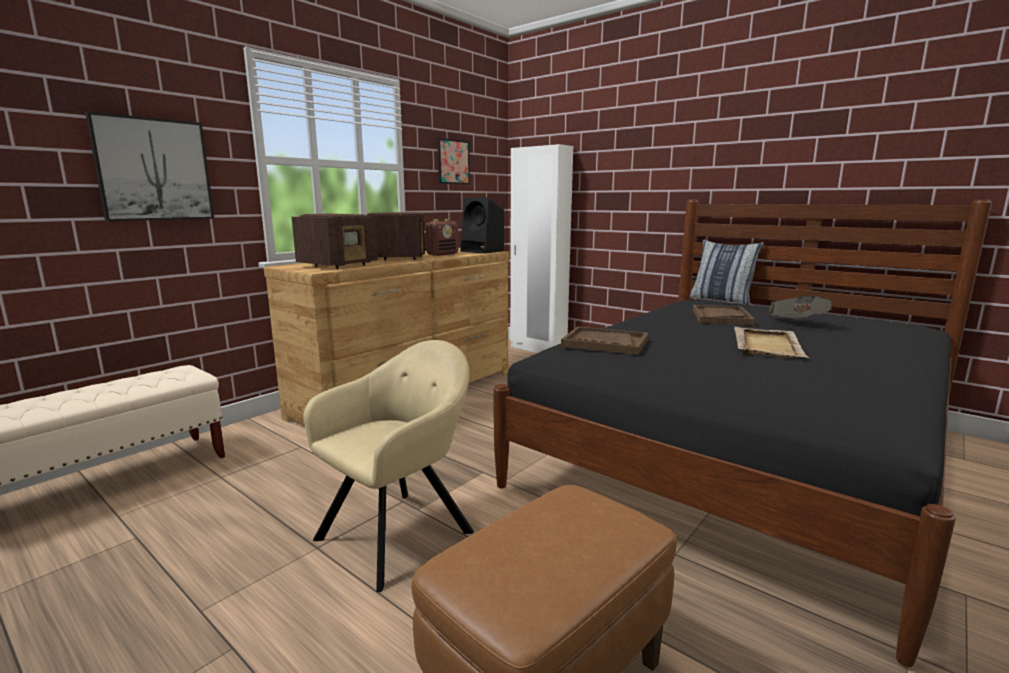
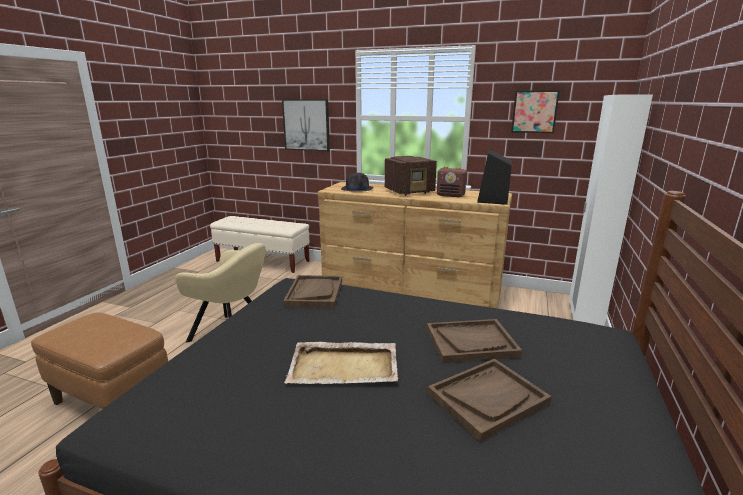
camera: 70 degrees right, 5 degrees up
radio [292,214,378,269] -> black hat [341,173,374,192]
pillow [689,239,764,305] -> none
newspaper [770,296,832,318] -> brown tray [428,359,552,442]

